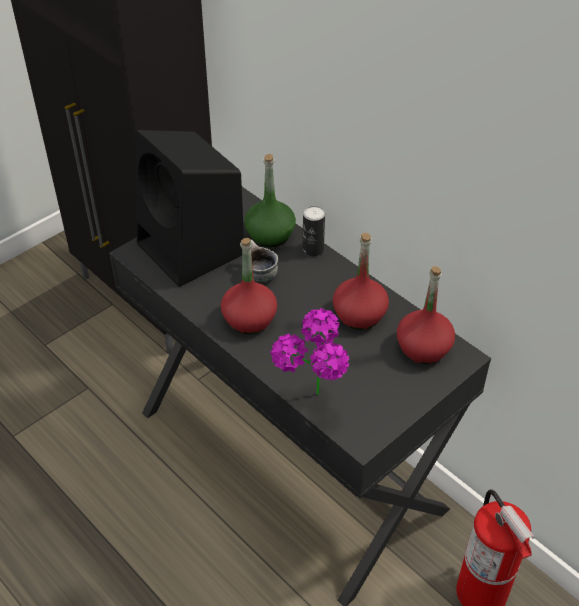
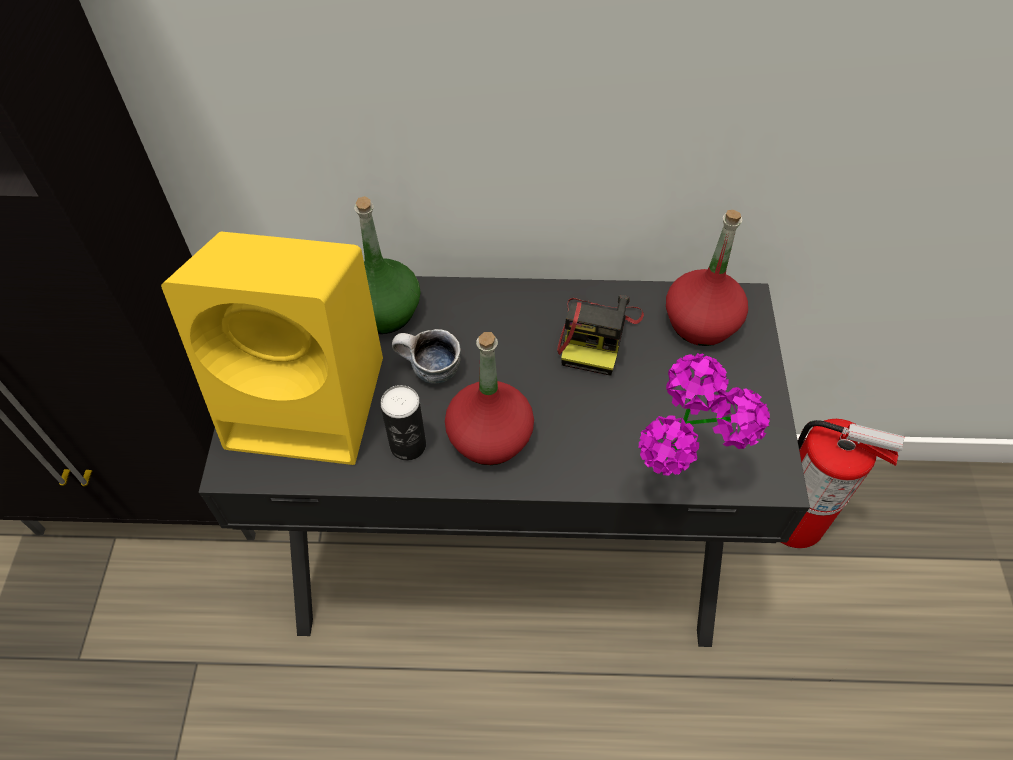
camera: 45 degrees left, 10 degrees up
black speaker [135,130,244,287] -> yellow speaker [161,232,383,465]
can [303,206,325,257] -> can moved to [380,385,426,461]
red bottle [333,233,389,330] -> camera [557,295,644,376]

